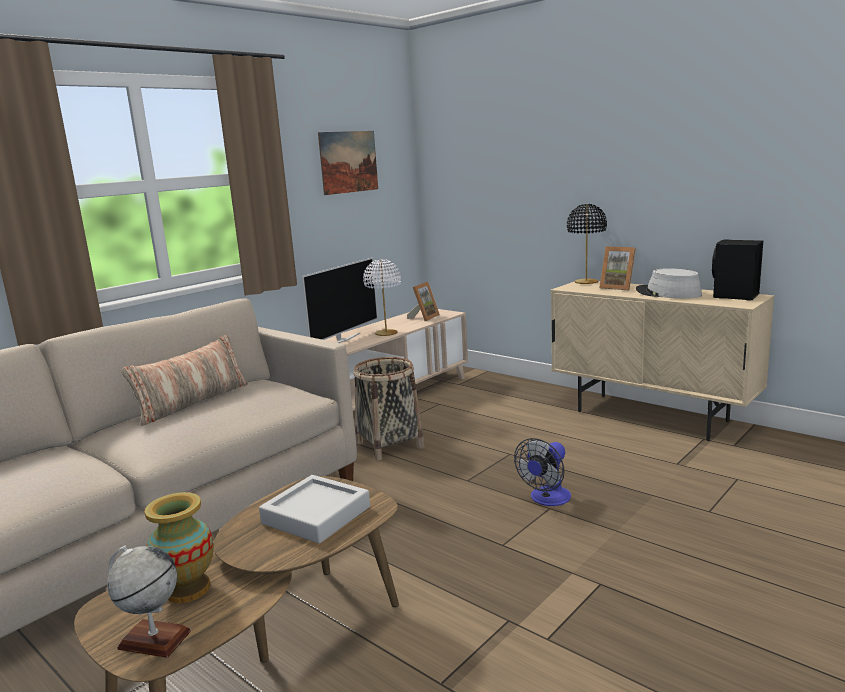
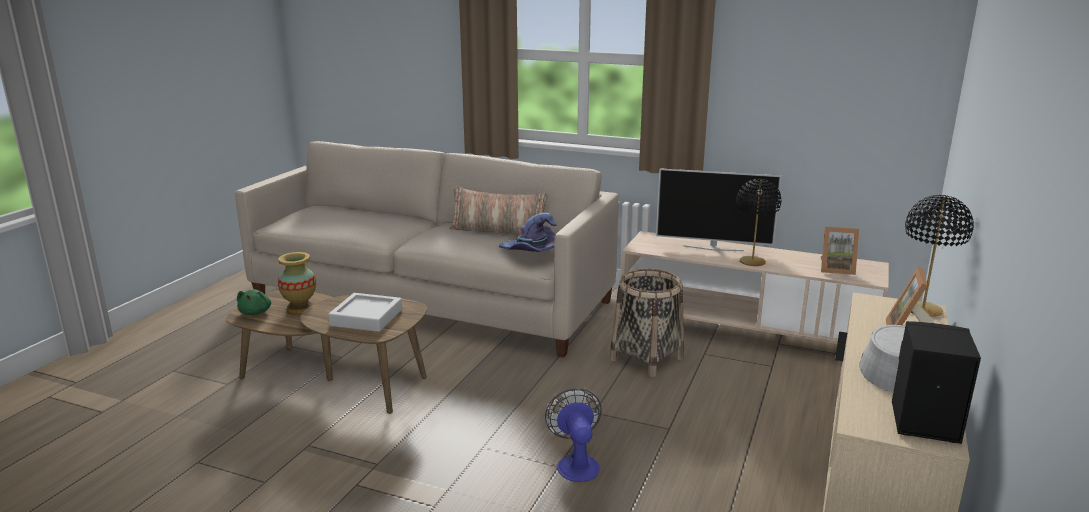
camera: 70 degrees right, 5 degrees up
globe [107,545,191,658] -> green plush toy [237,289,271,315]
picture [318,131,378,195] -> none
white table lamp [363,259,401,336] -> black table lamp [736,179,782,266]
fan [514,438,571,506] -> fan turned 60 degrees clockwise [545,388,602,482]
none -> purple hat [499,213,557,252]

